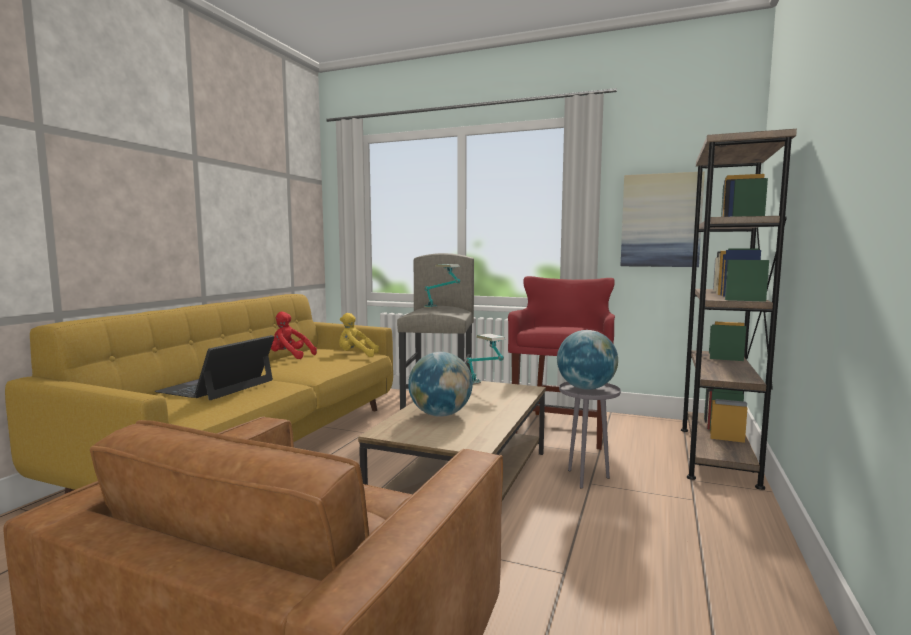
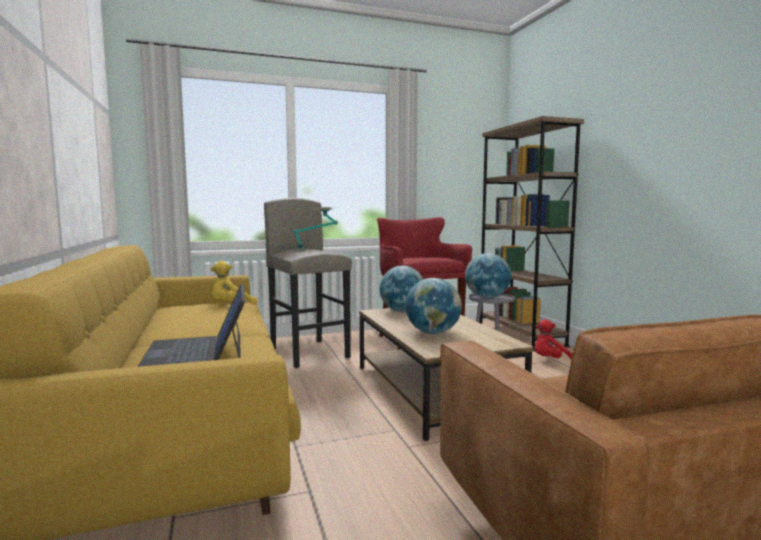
camera: 40 degrees left, 0 degrees up
red plush toy [271,311,317,359] -> red plush toy moved to [535,319,573,359]
table lamp [467,334,505,385] -> globe [379,266,424,312]
picture [621,171,705,267] -> none

